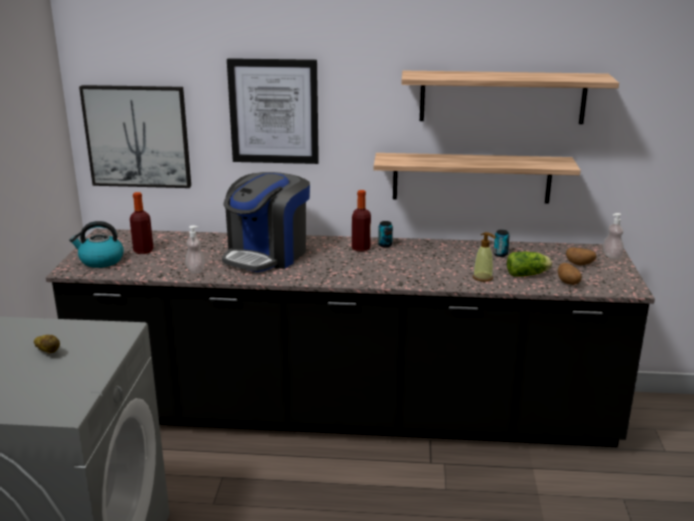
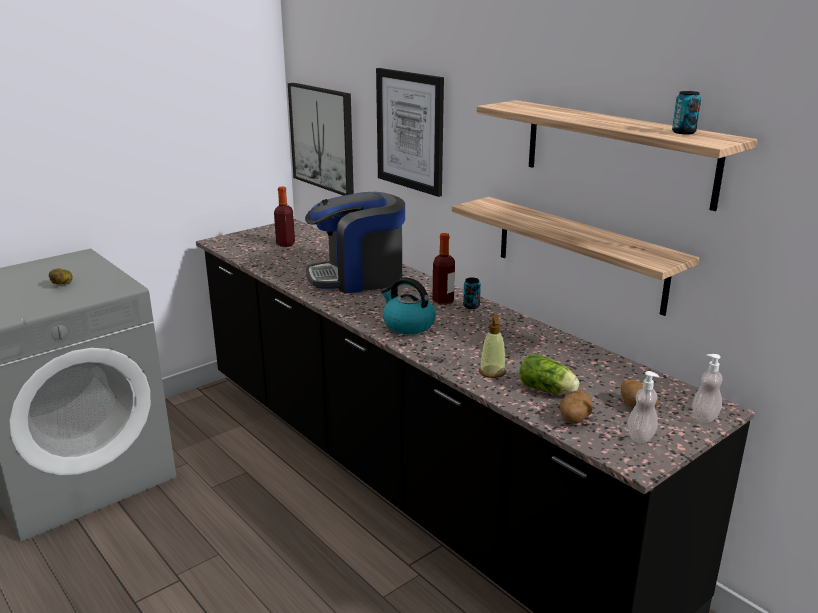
camera: 45 degrees right, 0 degrees up
kettle [69,221,124,268] -> kettle moved to [381,277,436,334]
soap dispenser [186,225,205,273] -> soap dispenser moved to [628,371,659,443]
can [494,230,510,257] -> can moved to [672,91,701,134]

